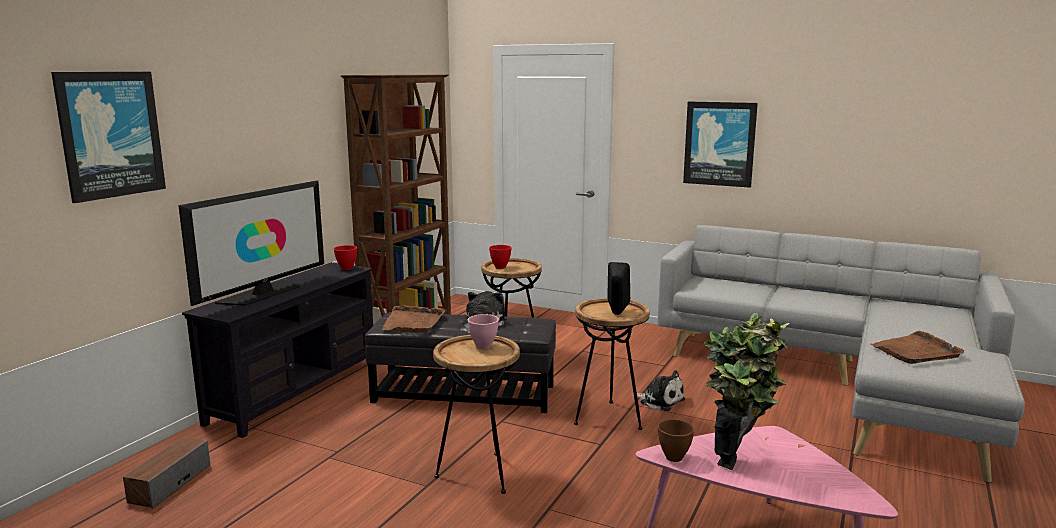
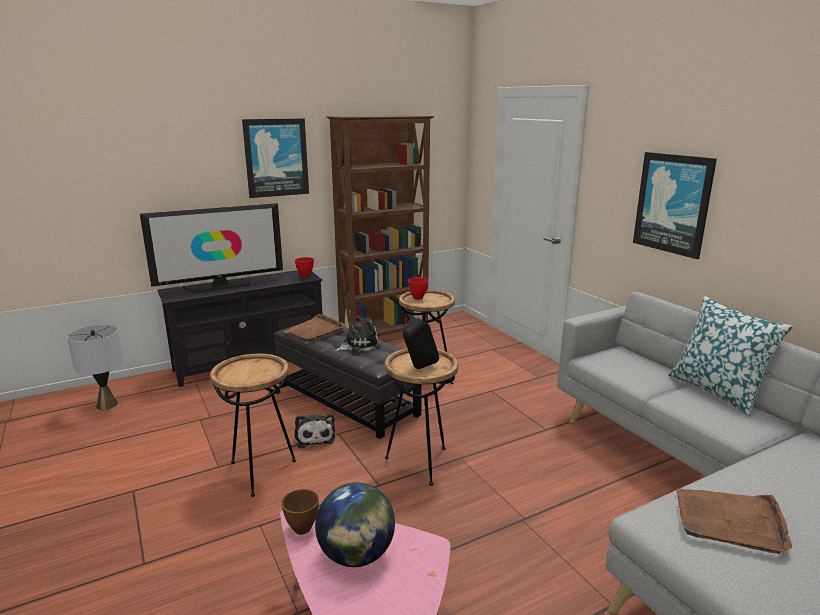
camera: 35 degrees right, 5 degrees up
picture [51,72,166,203] -> picture moved to [242,118,309,198]
speaker [123,438,210,509] -> grey table lamp [67,324,124,410]
pink bowl [468,314,499,349] -> none
plush toy [632,370,685,411] -> plush toy moved to [294,414,335,448]
potted plant [704,313,790,470] -> globe [315,482,395,567]
none -> pillow [668,296,793,416]

